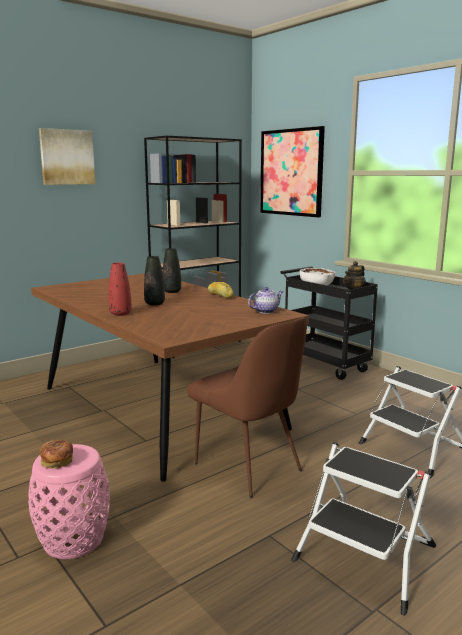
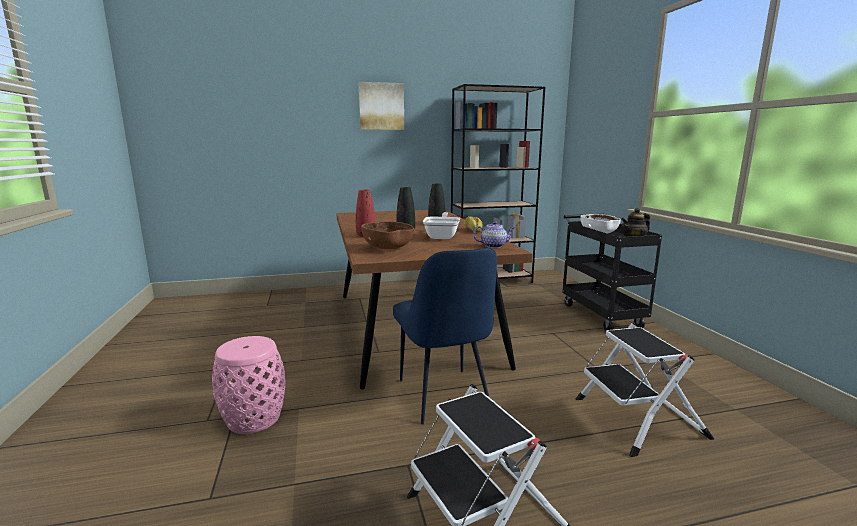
camera: 25 degrees right, 0 degrees up
bread [40,440,73,469] -> none
brown chair [187,316,307,498] -> blue chair [393,248,497,424]
picture [260,126,325,217] -> none
none -> brown bowl [361,222,414,249]
none -> frying pan [423,212,460,239]

